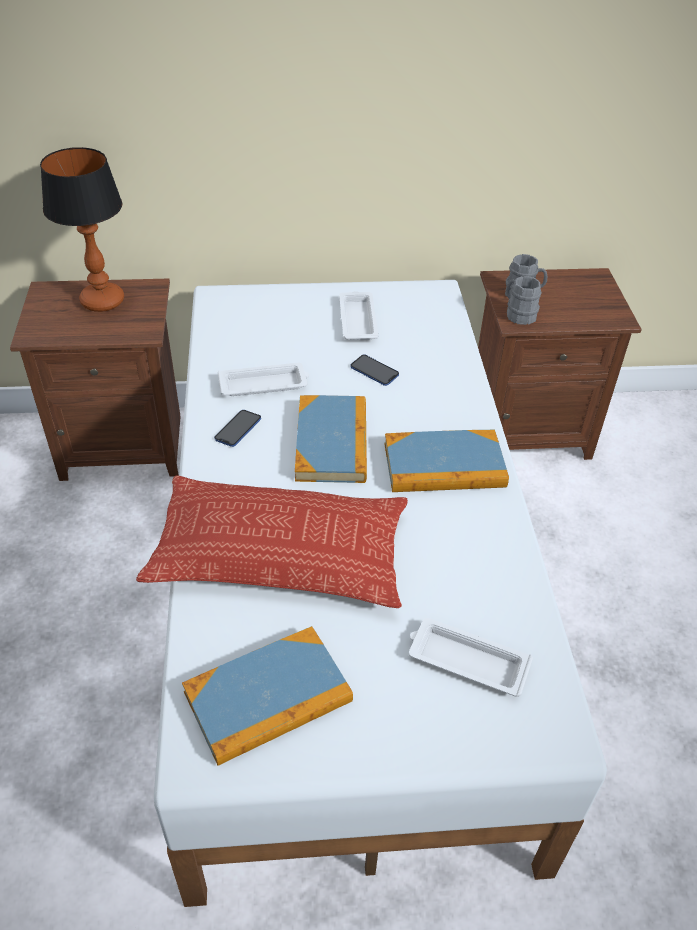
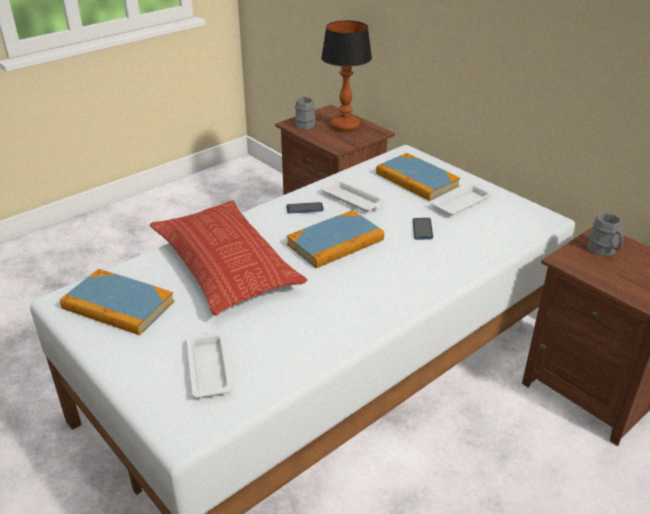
camera: 55 degrees right, 10 degrees down
book [384,430,509,492] -> book moved to [376,153,460,201]
grey mug [506,276,542,325] -> grey mug moved to [295,97,316,130]

